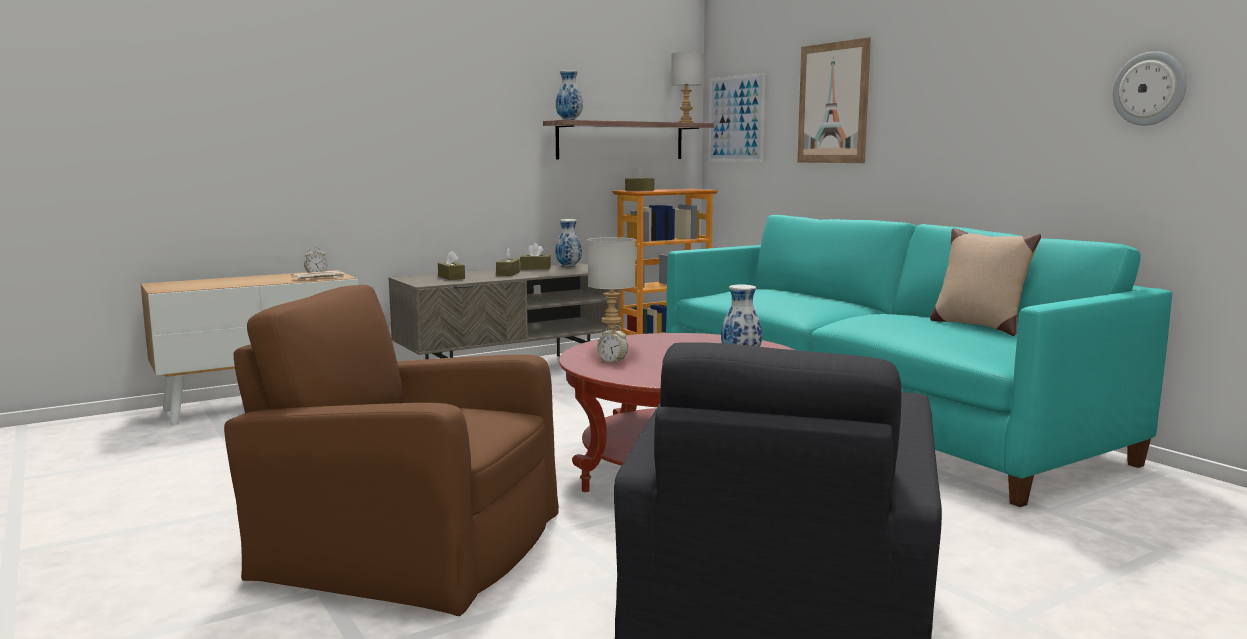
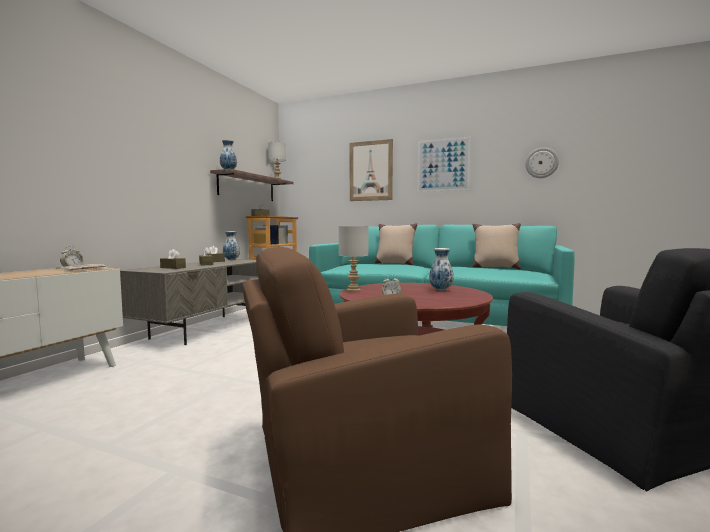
camera: 35 degrees left, 5 degrees down
picture [709,73,765,162] -> picture moved to [418,137,470,192]
none -> beige pillow [375,223,417,265]

